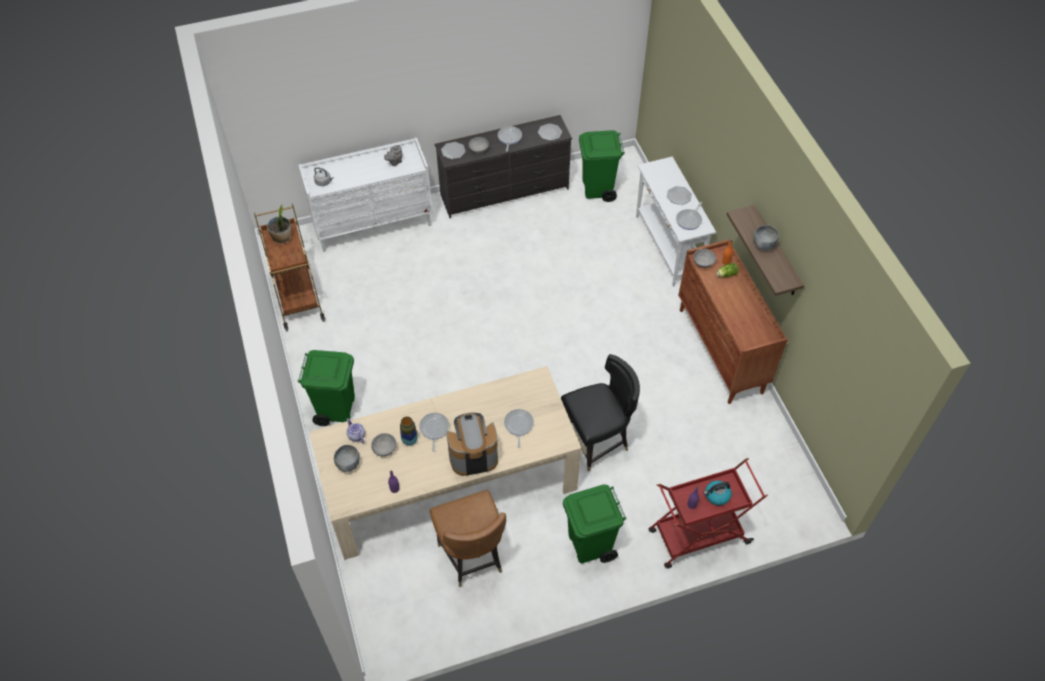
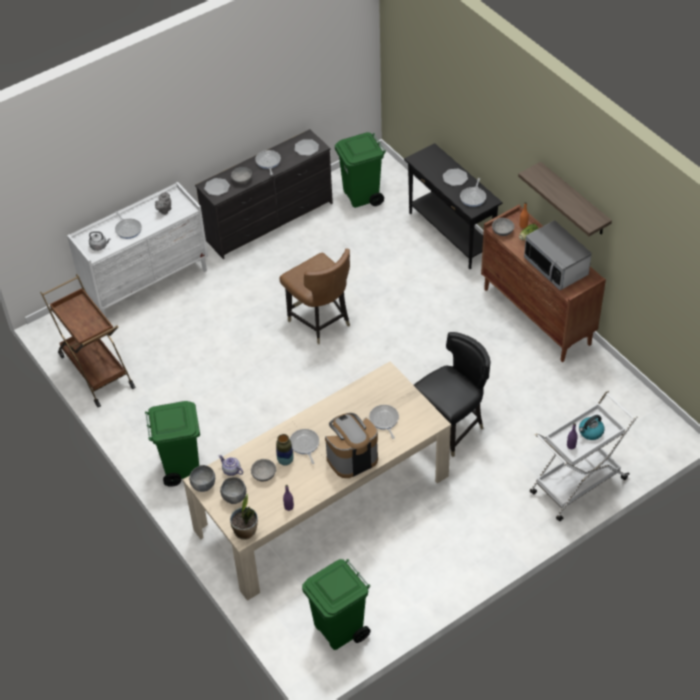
camera: 15 degrees left, 5 degrees down
potted plant [267,204,291,244] -> potted plant moved to [230,493,258,540]
brown chair [430,490,506,587] -> brown chair moved to [279,249,350,344]
green trash can [563,484,627,563] -> green trash can moved to [302,559,370,650]
white console table [636,156,716,286] -> black console table [404,143,503,269]
red cart [649,458,768,568] -> white cart [530,390,637,521]
grey bowl [753,225,779,250] -> grey bowl moved to [189,465,215,492]
none -> frying pan [115,211,142,239]
none -> microwave [524,220,592,290]

